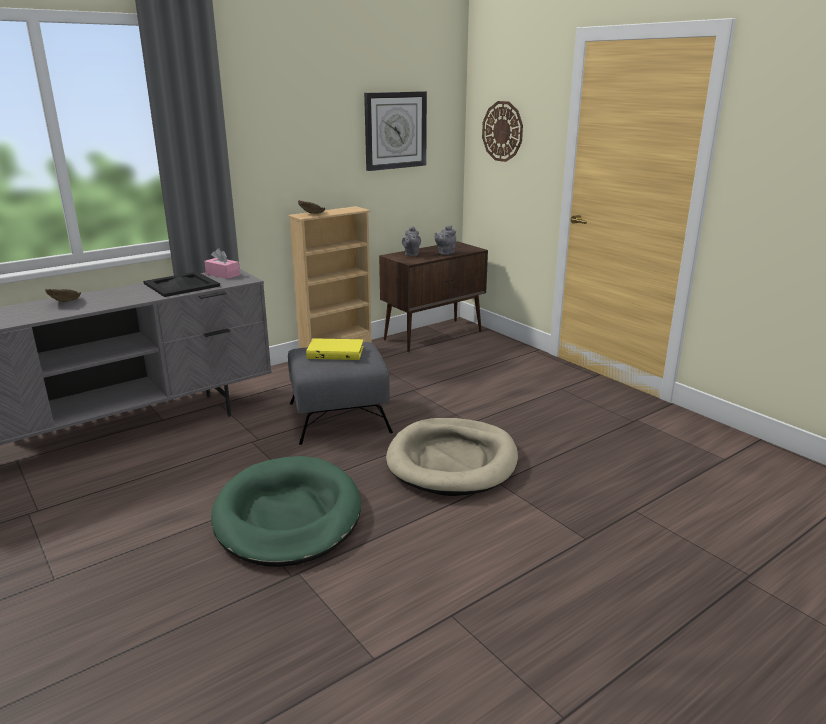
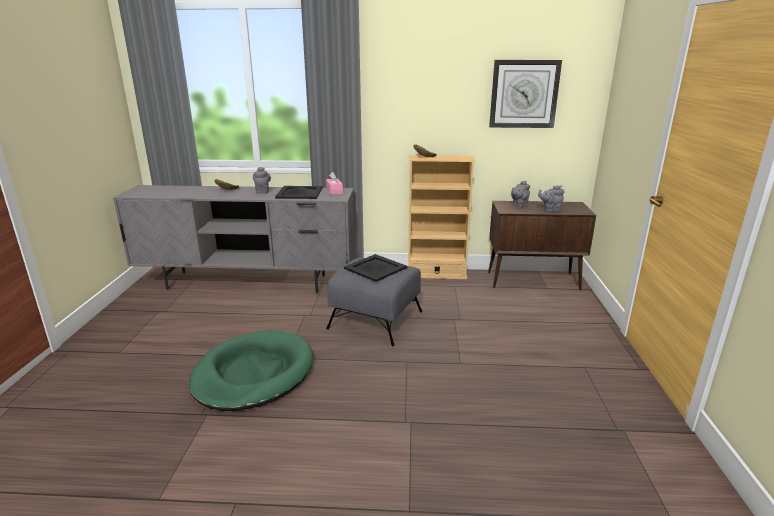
camera: 40 degrees right, 0 degrees up
yellow book [306,338,364,360] -> black tray [344,254,407,282]
beige dog bed [386,418,518,496] -> none
wall clock [482,101,523,162] -> none
none -> grey teapot [253,167,271,193]

